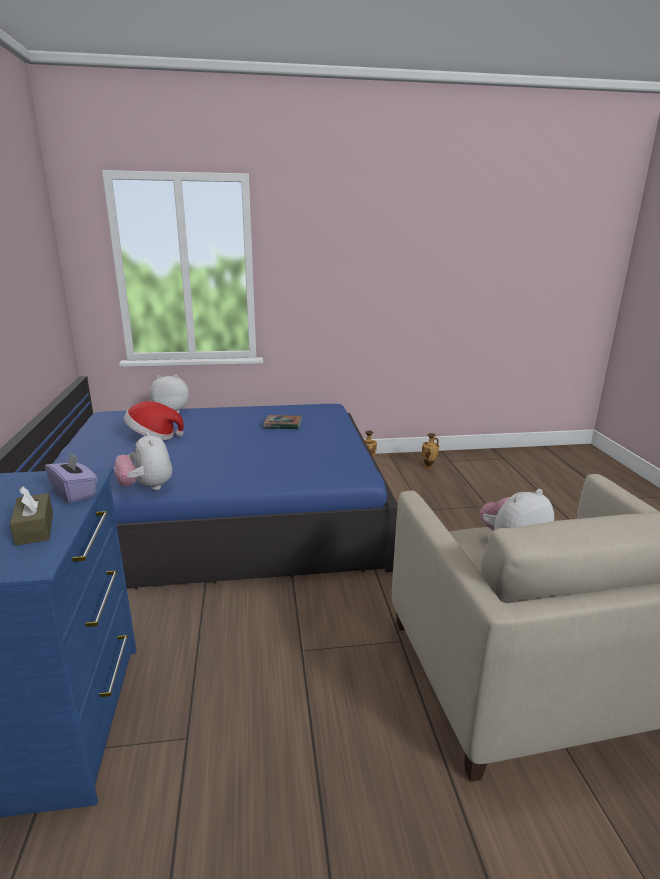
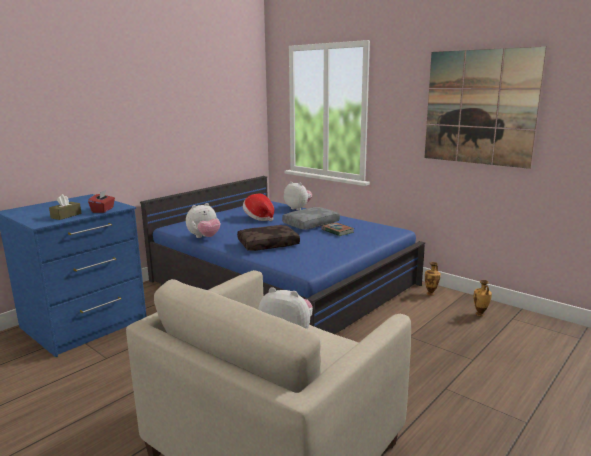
camera: 50 degrees right, 5 degrees down
purple tissue box [45,452,98,503] -> red tissue box [88,190,115,213]
plush toy [114,432,172,490] -> plush toy turned 150 degrees counterclockwise [186,203,220,238]
none -> brown pillow [237,225,300,251]
none -> grey pillow [282,207,340,230]
none -> picture [424,46,547,169]

